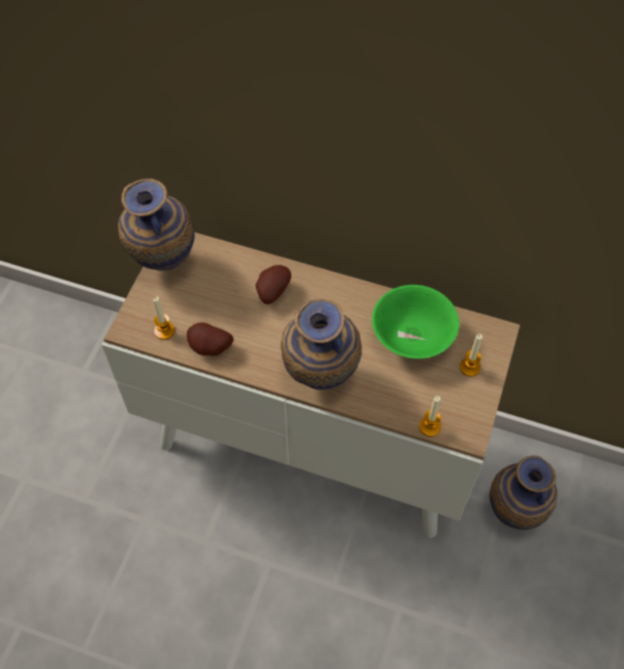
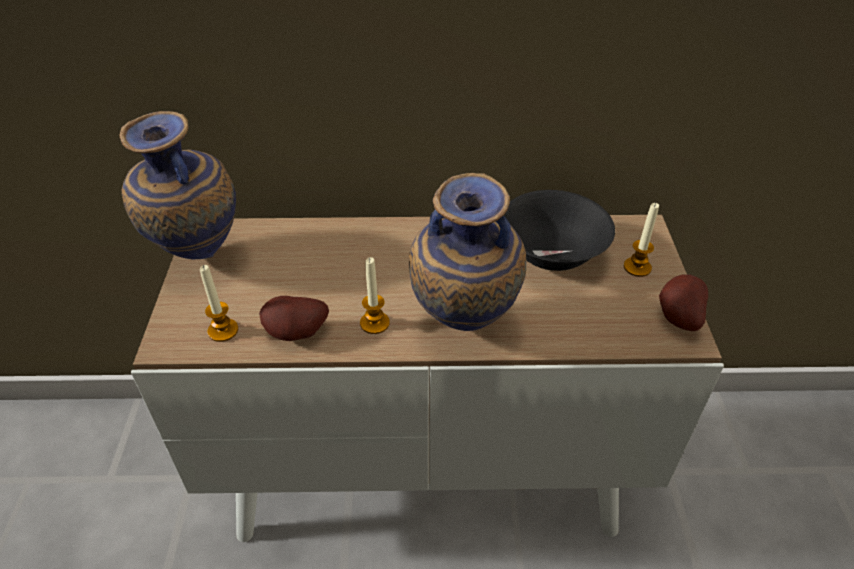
camera: 20 degrees left, 15 degrees down
potato [255,265,291,304] -> potato moved to [659,274,708,331]
green bowl [372,285,459,359] -> black bowl [503,190,615,271]
candle [419,396,441,437] -> candle moved to [360,257,390,334]
vase [489,455,557,530] -> none

